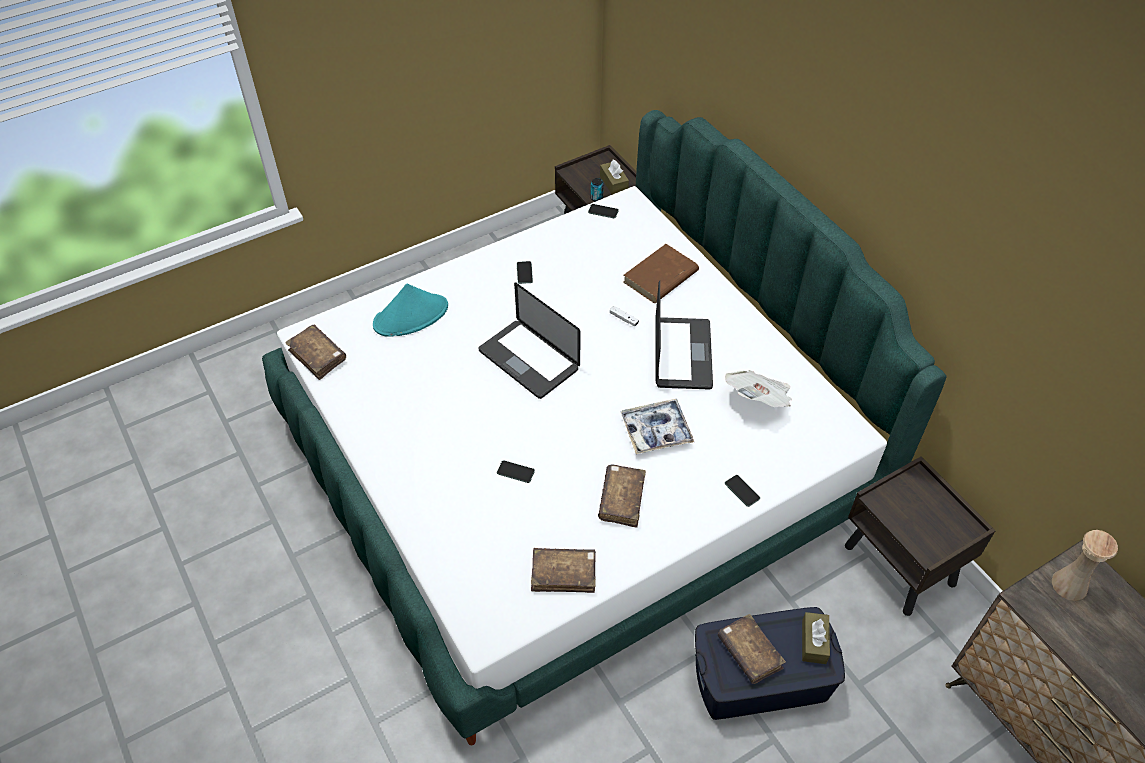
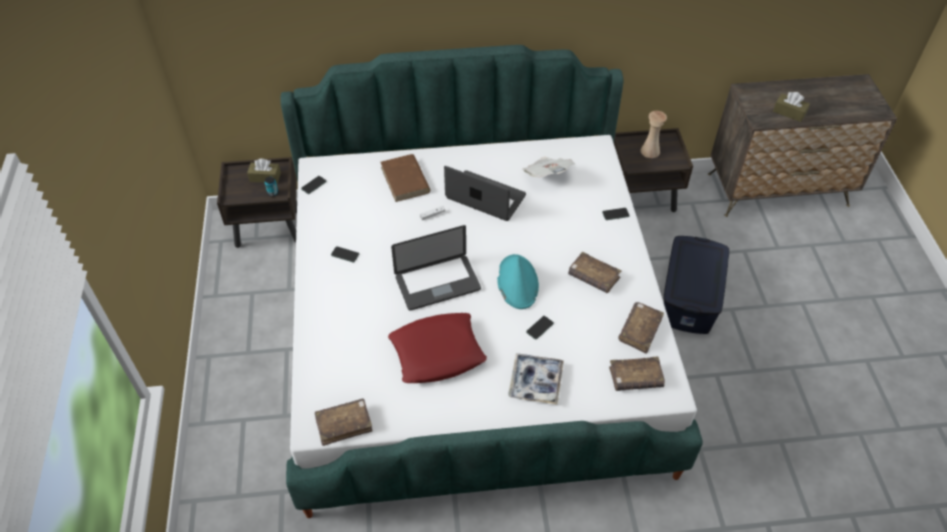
camera: 65 degrees left, 0 degrees up
turquoise hat [373,284,448,337] -> turquoise hat moved to [497,254,539,309]
tray [621,399,694,454] -> tray moved to [508,353,564,405]
brown book [718,614,786,684] -> brown book moved to [609,356,665,391]
brown tissue box [802,612,830,664] -> brown tissue box moved to [773,92,810,122]
beige vase [1052,530,1118,601] -> beige vase moved to [640,111,667,158]
none -> red pillow [388,313,487,383]

